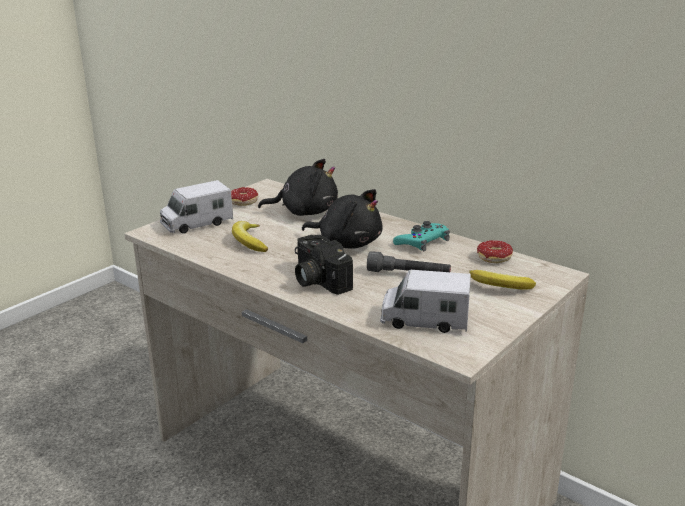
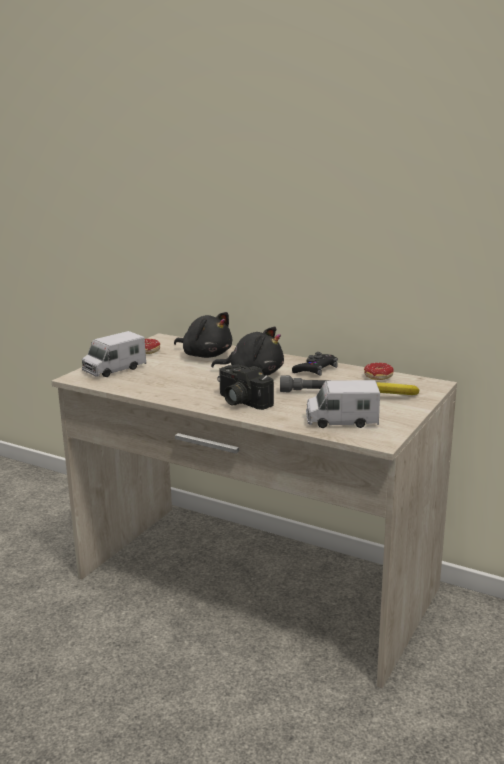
camera: 10 degrees left, 5 degrees down
banana [232,221,268,252] -> none
black plush toy [258,159,338,216] -> black plush toy turned 45 degrees clockwise [174,312,232,358]
turquoise game controller [393,221,450,252] -> black game controller [292,352,338,376]

